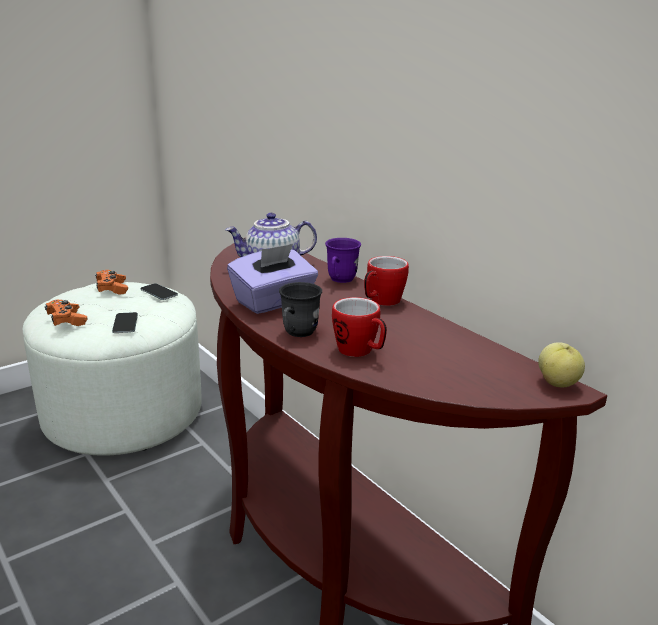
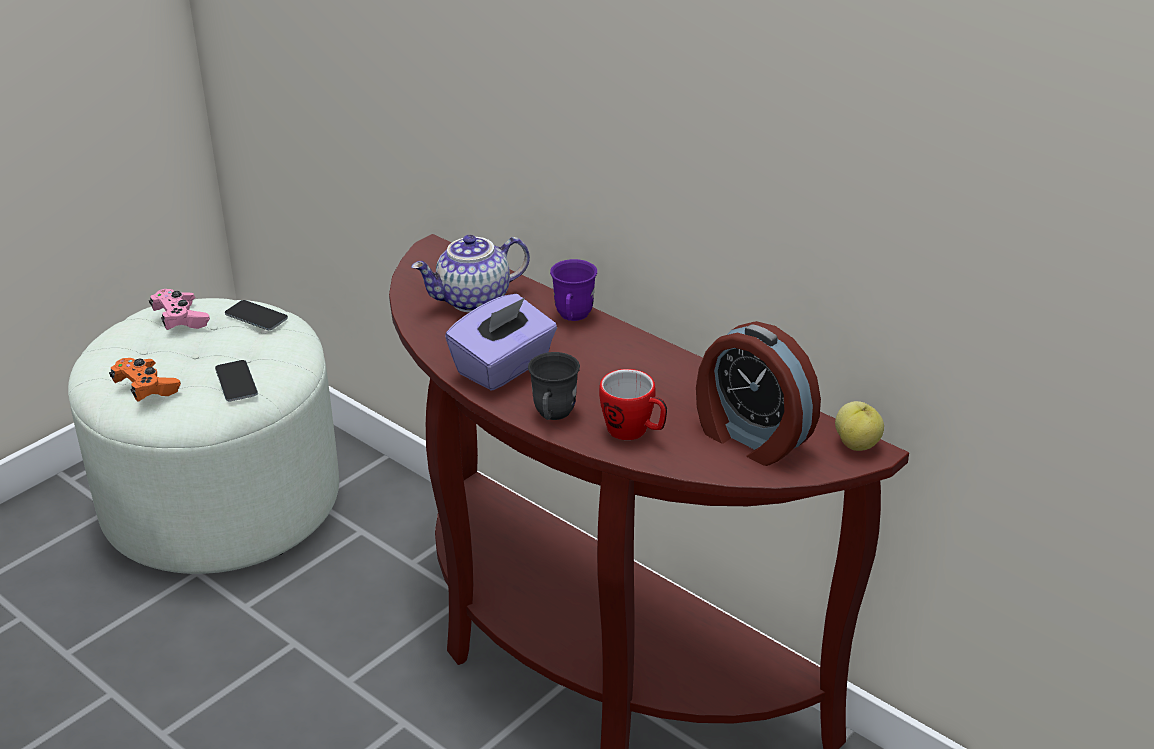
camera: 10 degrees left, 10 degrees up
orange game controller [95,270,128,295] -> pink game controller [149,289,210,330]
mug [364,256,409,306] -> none
none -> alarm clock [696,321,821,466]

